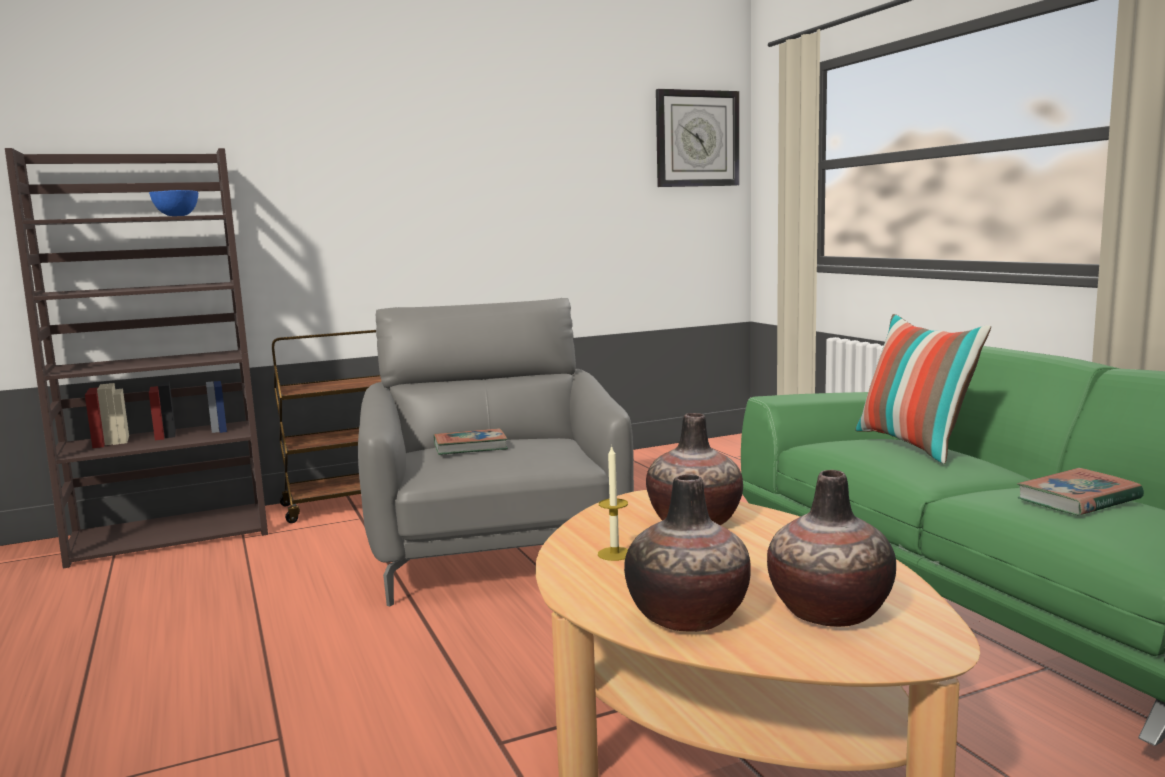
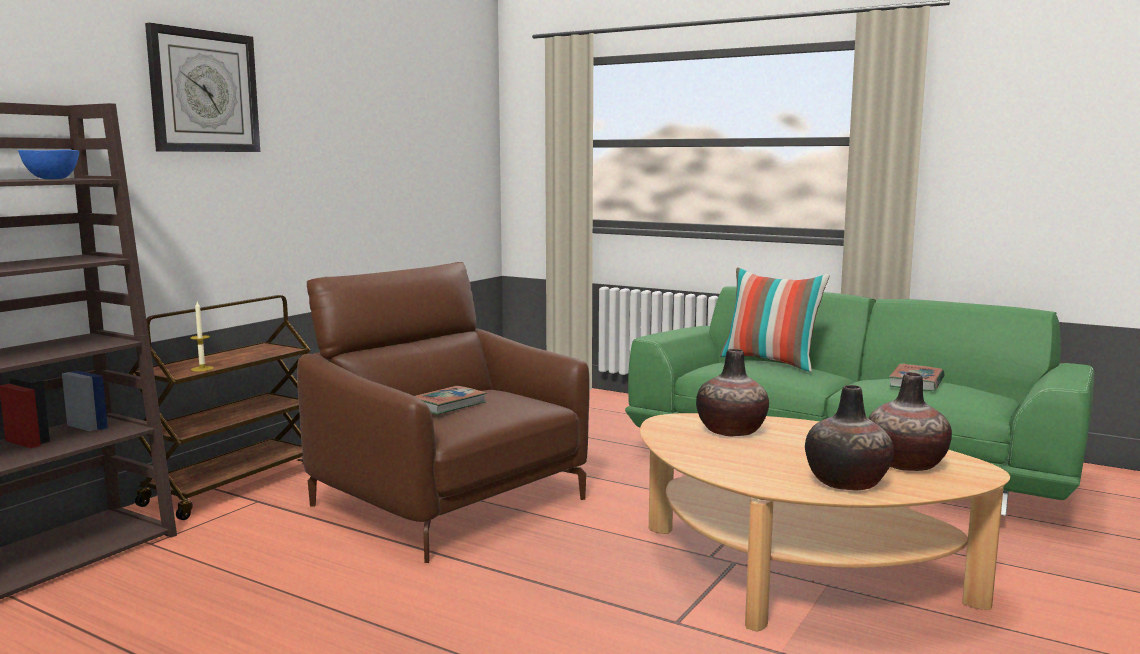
camera: 35 degrees left, 0 degrees up
grey armchair [358,298,634,607] -> brown armchair [297,262,589,563]
candle [598,445,628,561] -> candle moved to [190,302,214,372]
wall clock [656,89,739,187] -> wall clock moved to [145,23,260,152]

